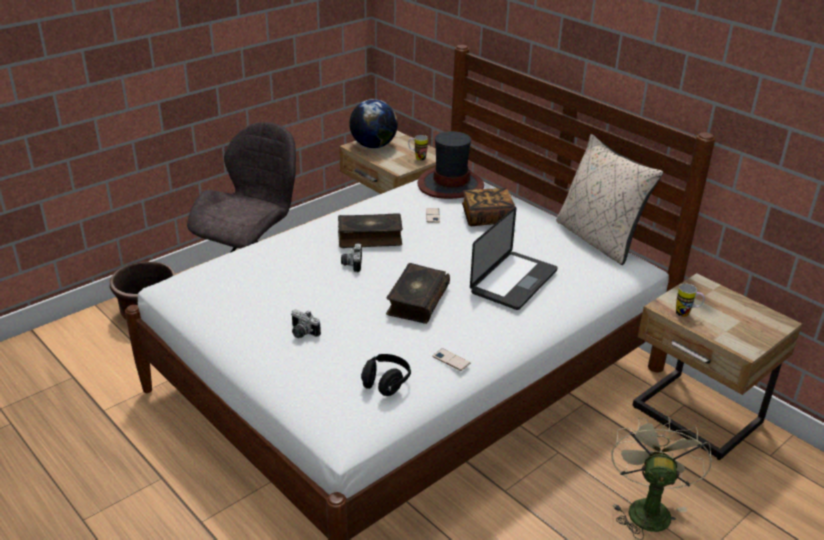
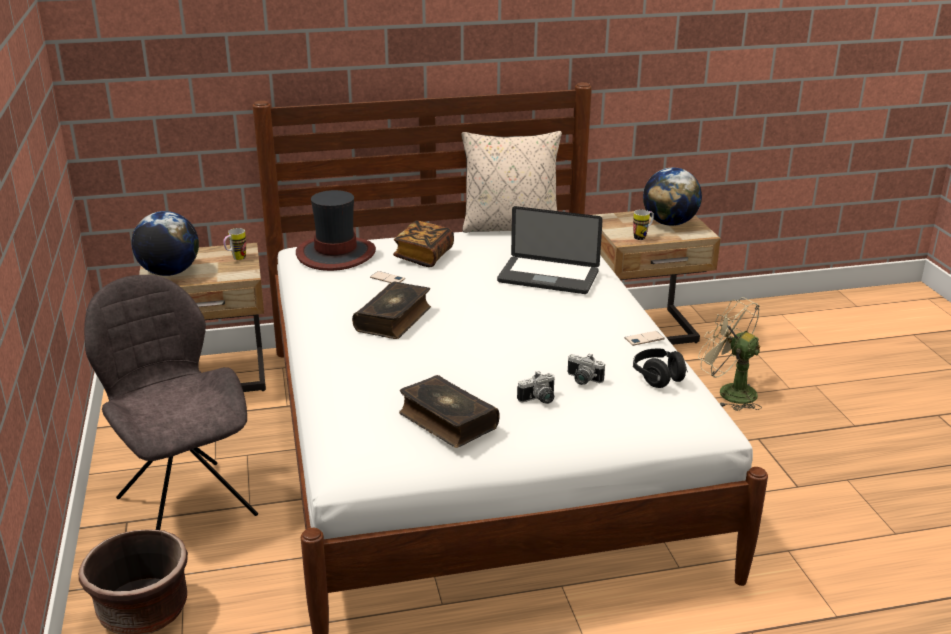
camera: 60 degrees left, 5 degrees down
camera [341,243,362,272] -> camera moved to [568,353,605,385]
book [386,263,450,324] -> book moved to [399,375,500,448]
laptop [470,207,558,310] -> laptop turned 135 degrees clockwise [497,206,603,294]
none -> globe [643,167,702,226]

